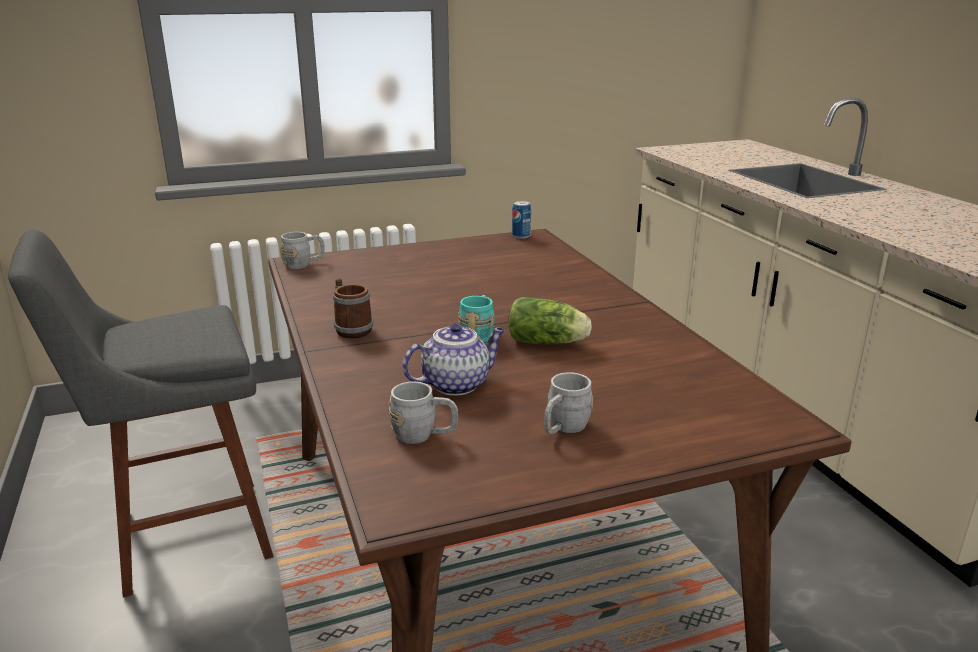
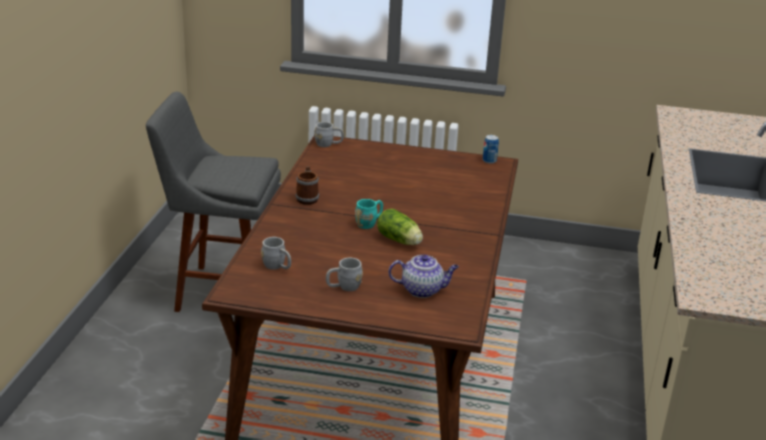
camera: 30 degrees right, 5 degrees up
teapot [402,323,505,395] -> teapot moved to [388,255,459,298]

